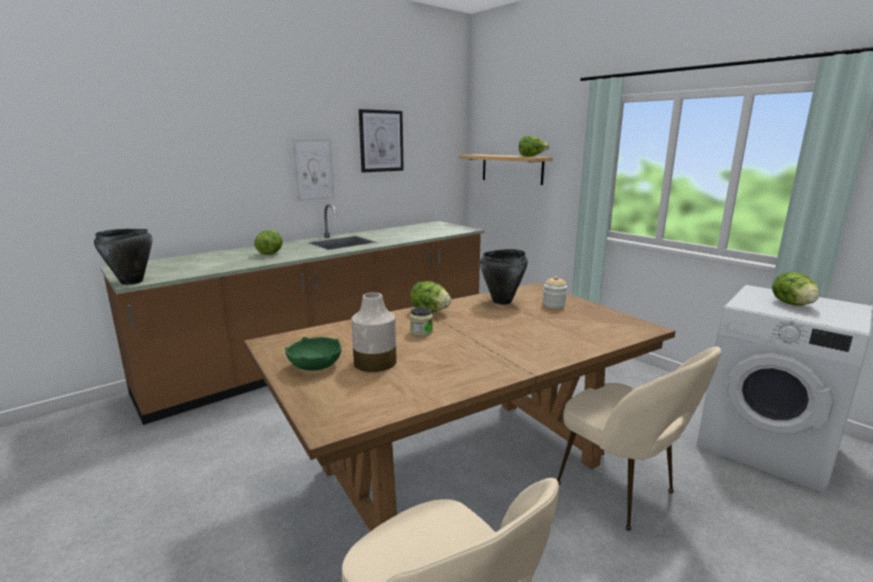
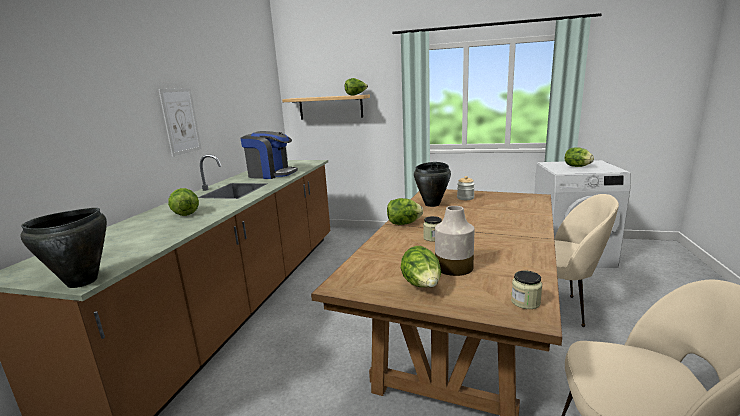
camera: 35 degrees left, 0 degrees up
green bowl [285,337,341,371] -> lettuce [401,246,441,287]
picture [359,109,404,173] -> none
none -> coffee machine [240,131,298,179]
none -> jar [511,271,542,309]

